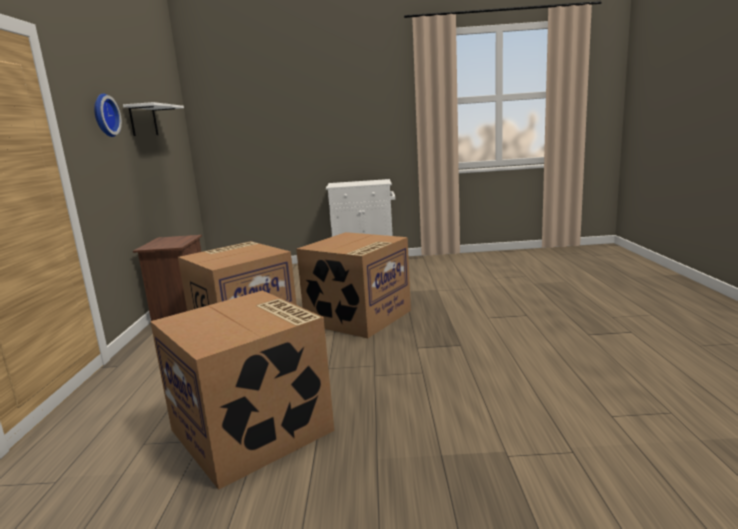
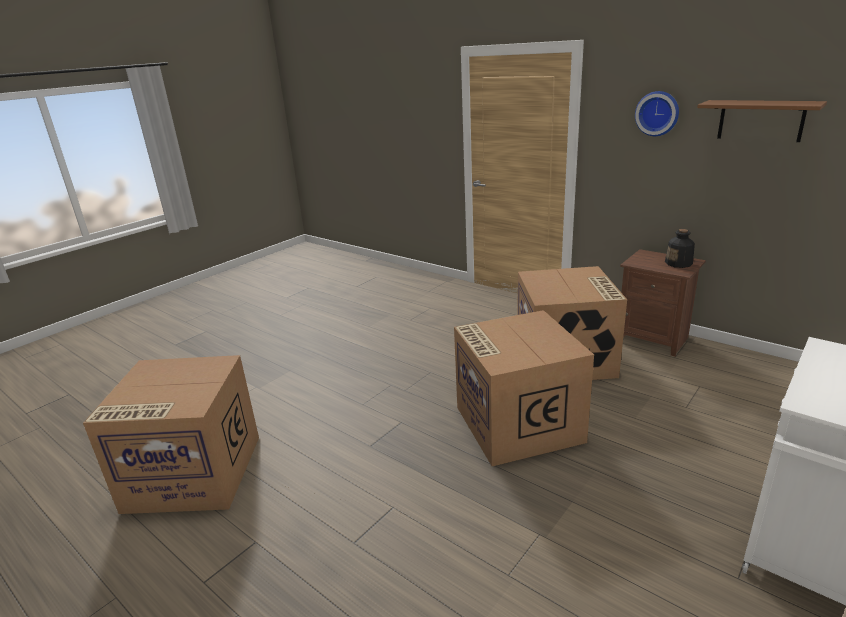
camera: 130 degrees right, 10 degrees up
white shelf [123,102,184,136] -> brown shelf [697,100,827,142]
cardboard box [150,290,334,490] -> cardboard box moved to [83,355,259,514]
none -> bottle [665,229,695,268]

